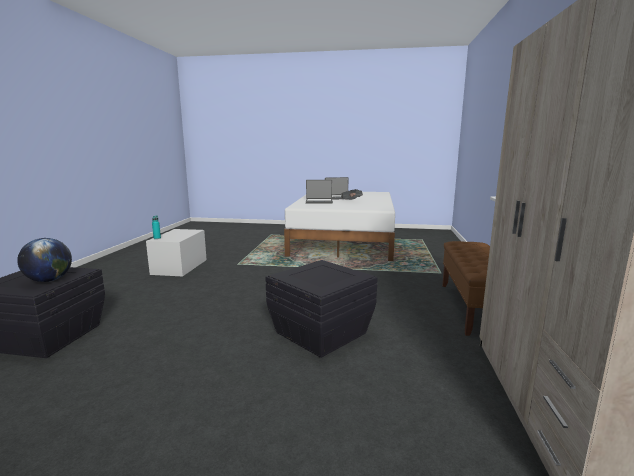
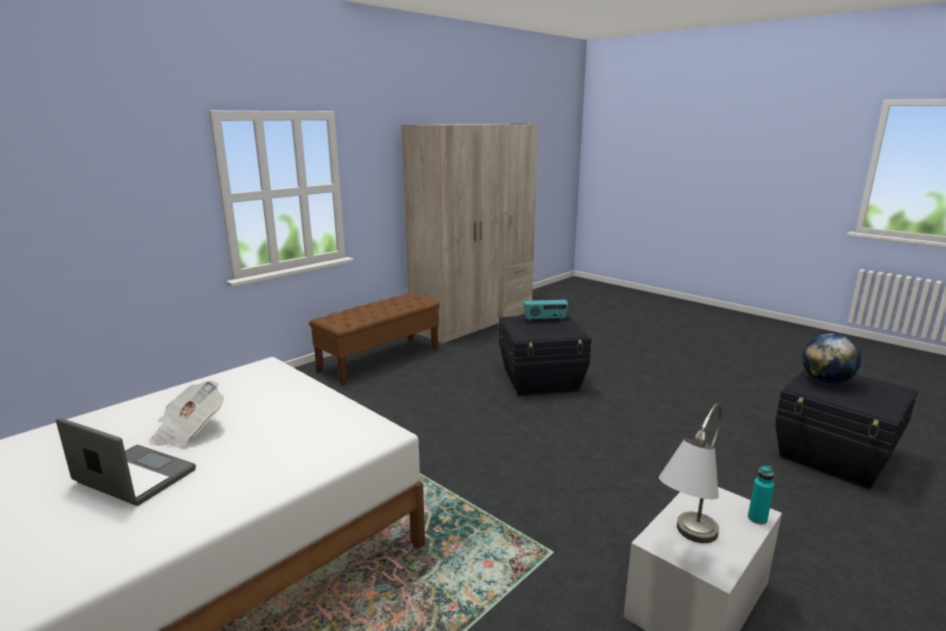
camera: 145 degrees left, 5 degrees up
laptop [306,180,333,204] -> none
none -> radio [524,300,568,321]
none -> grey table lamp [659,403,722,543]

